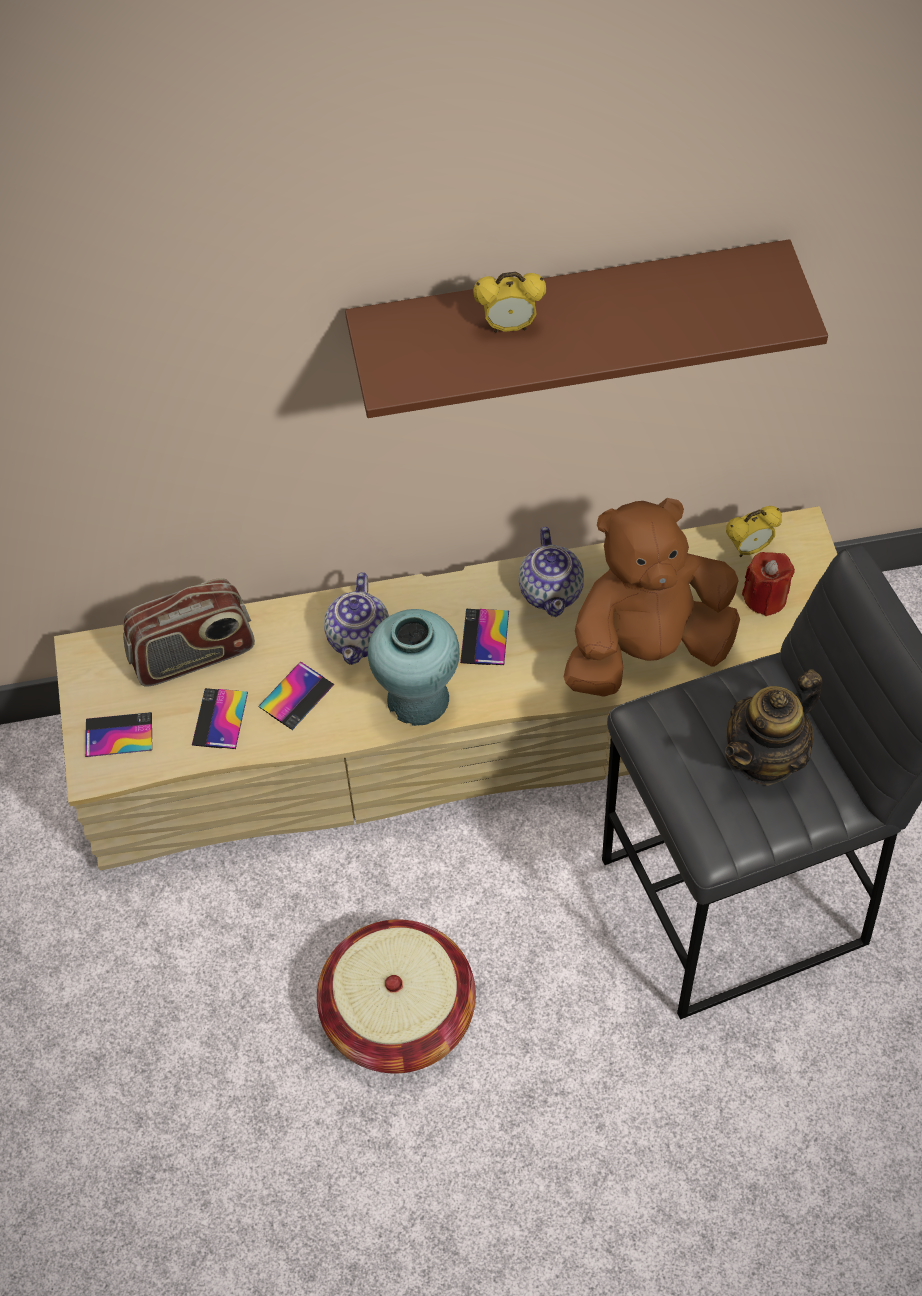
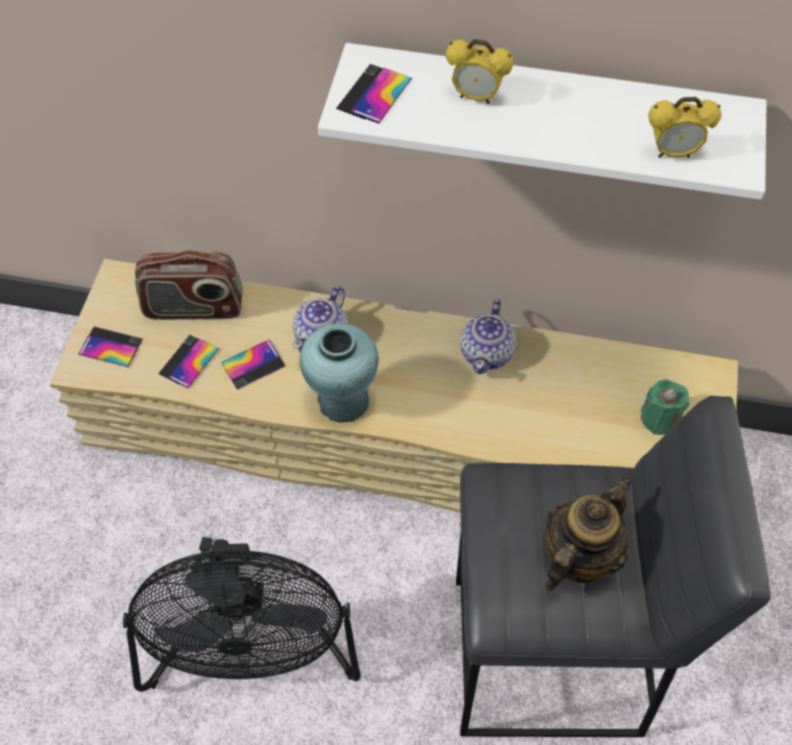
camera: 20 degrees right, 0 degrees up
basket [317,919,476,1073] -> black fan [123,535,361,692]
brown shelf [345,239,828,418] -> white shelf [318,43,767,200]
phone [460,609,509,665] -> phone moved to [336,64,412,124]
brown plush toy [564,498,740,697] -> none
teapot [725,669,823,786] -> teapot turned 150 degrees clockwise [545,476,632,590]
alarm clock [726,506,782,557] -> alarm clock moved to [648,97,721,158]
red candle [742,552,795,616] -> green candle [641,379,690,435]

